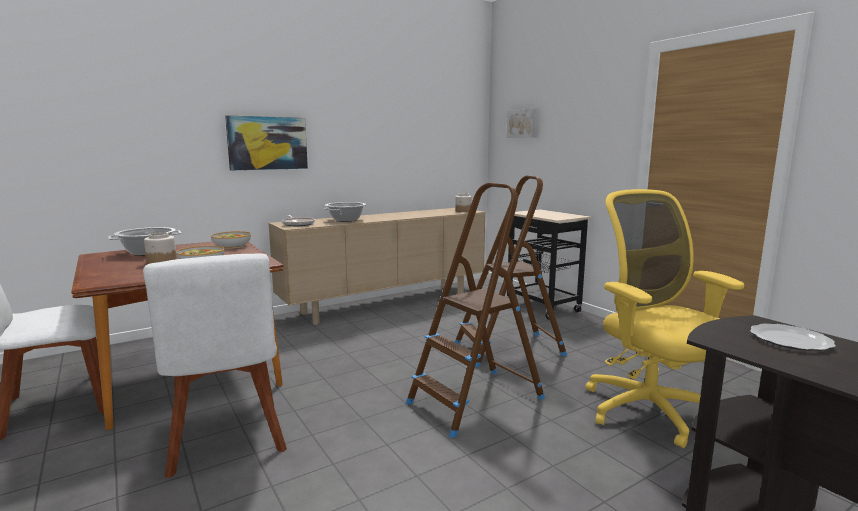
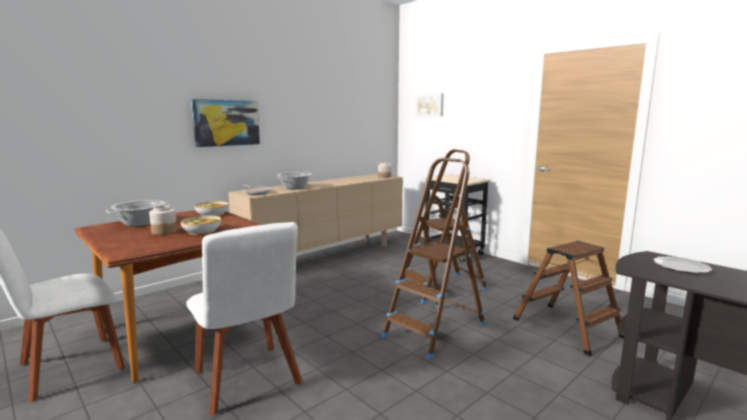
camera: 10 degrees left, 0 degrees up
yellow office chair [585,189,744,448] -> brown step ladder [513,241,624,356]

